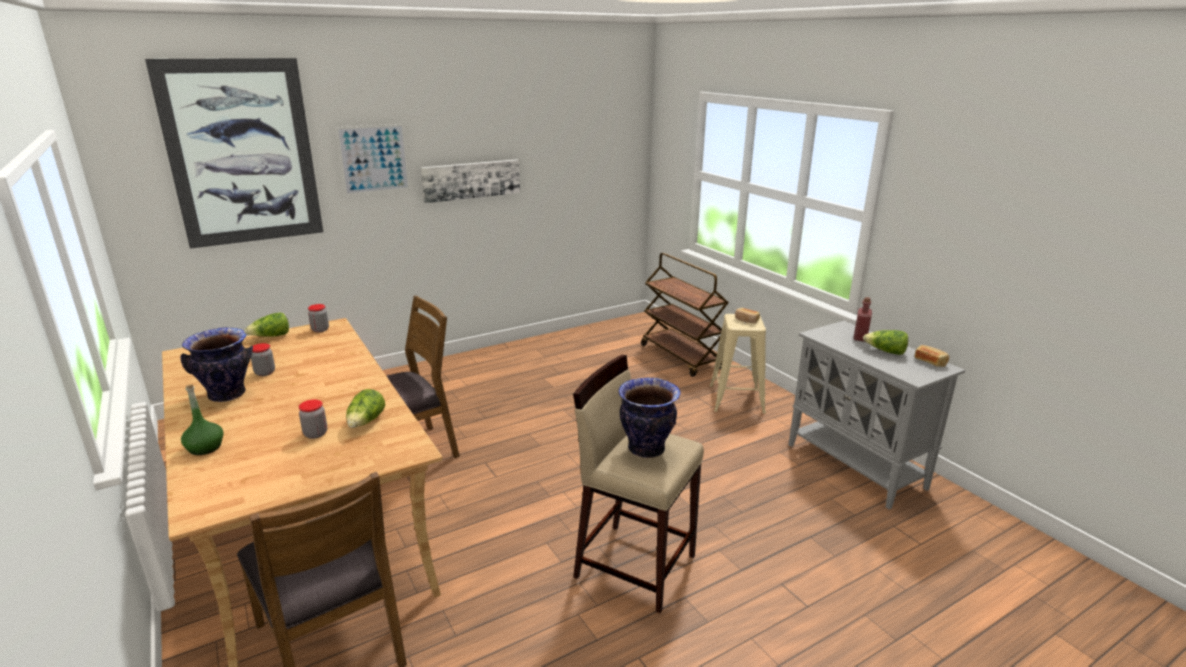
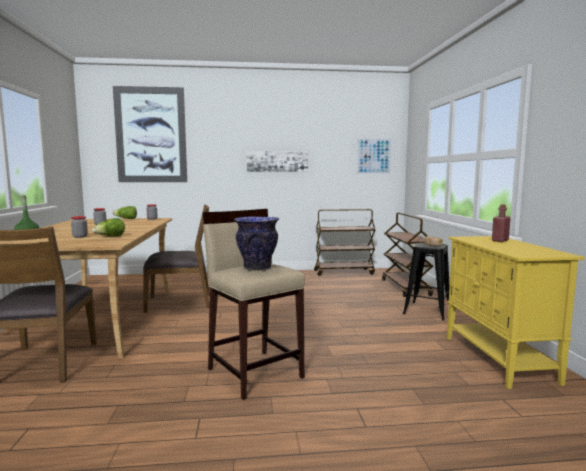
camera: 25 degrees right, 15 degrees down
vase [180,327,253,402] -> none
picture [336,124,410,196] -> picture moved to [356,138,392,174]
beige stool [710,314,766,414] -> black stool [403,242,450,321]
grey cabinet [788,321,965,510] -> yellow cabinet [447,236,585,389]
lettuce [863,330,908,355] -> none
bread [914,345,949,367] -> none
none -> brown cart [314,209,375,276]

